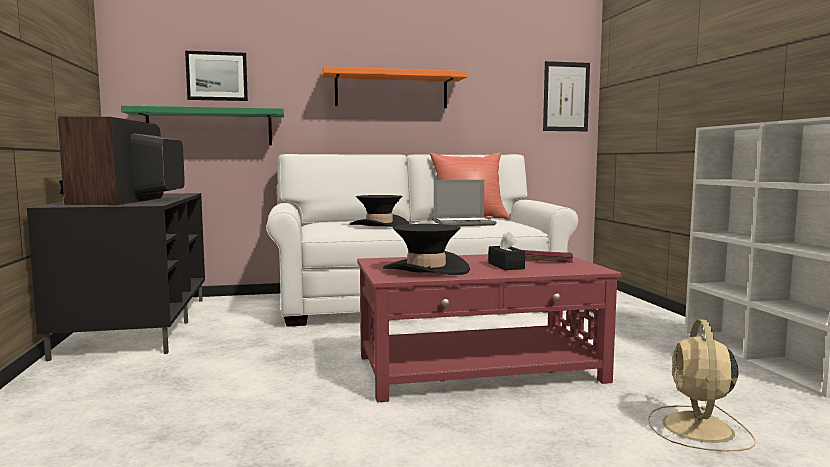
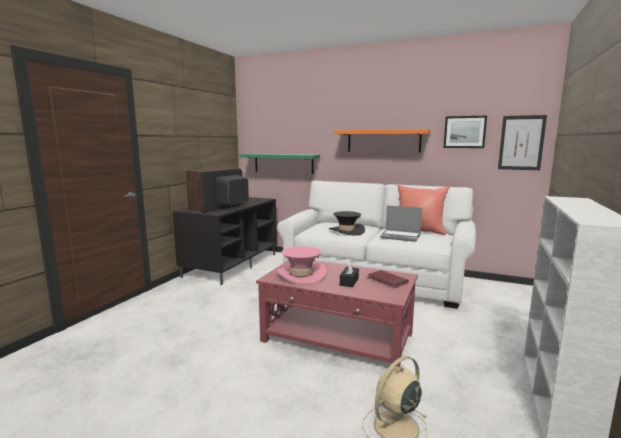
camera: 35 degrees right, 5 degrees up
picture [185,51,248,101] -> picture moved to [443,116,487,148]
black hat [383,224,470,275] -> pink hat [276,246,326,284]

